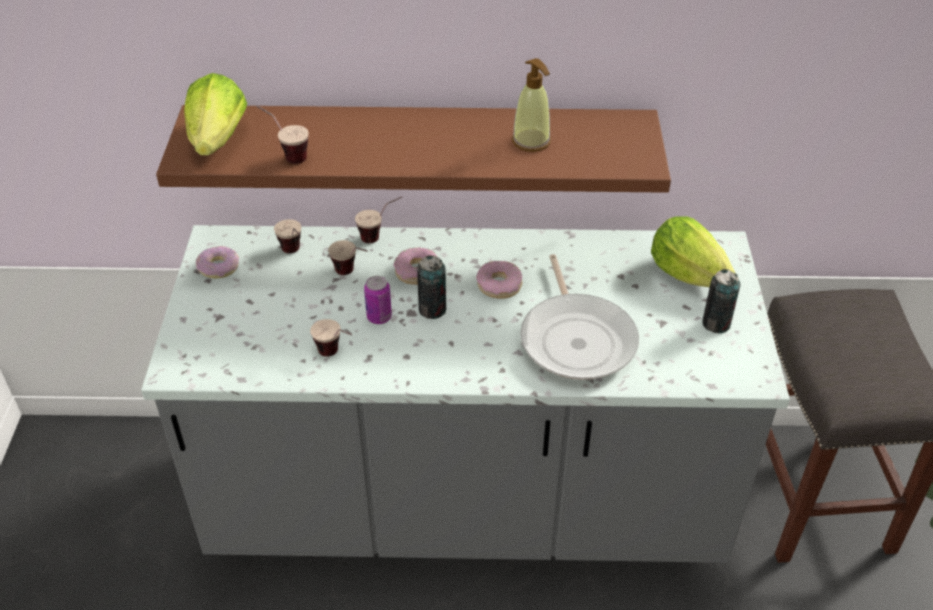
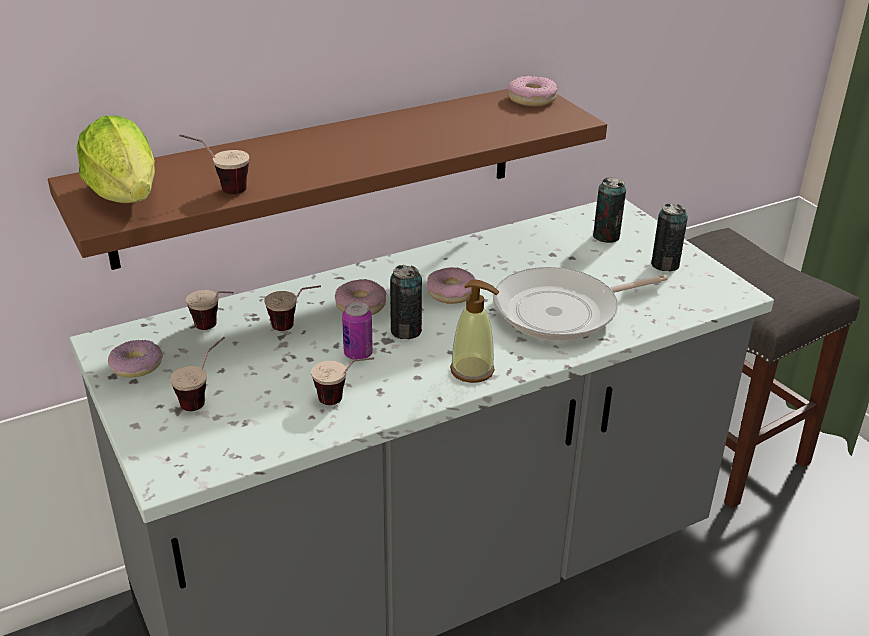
camera: 30 degrees left, 10 degrees down
cup [355,196,402,243] -> cup moved to [170,337,225,411]
soap dispenser [512,58,551,152] -> soap dispenser moved to [450,279,499,383]
frying pan [520,254,639,380] -> frying pan turned 105 degrees clockwise [493,267,668,341]
lettuce [651,216,736,287] -> can [593,177,626,243]
none -> donut [508,76,558,106]

